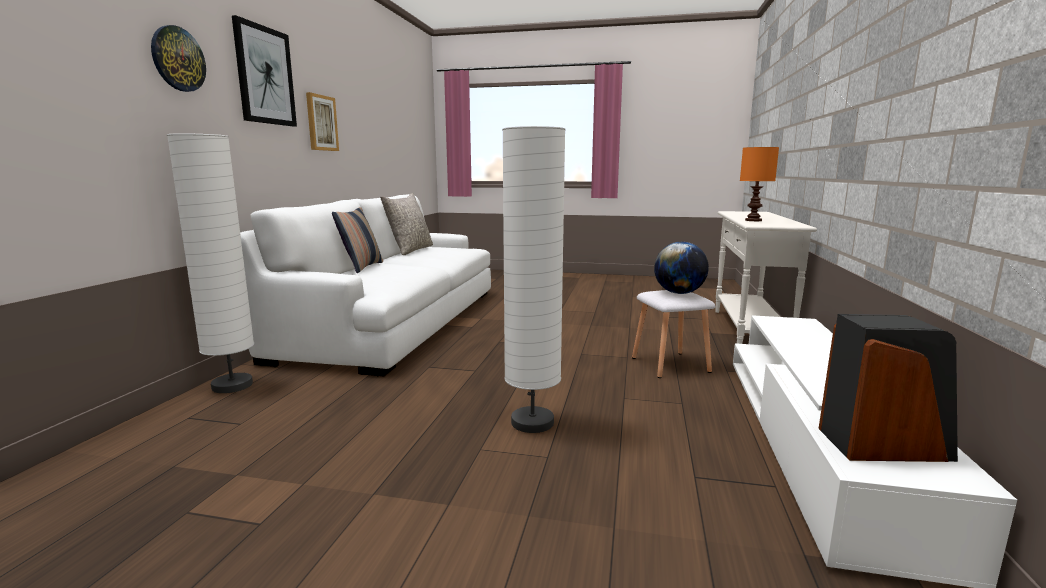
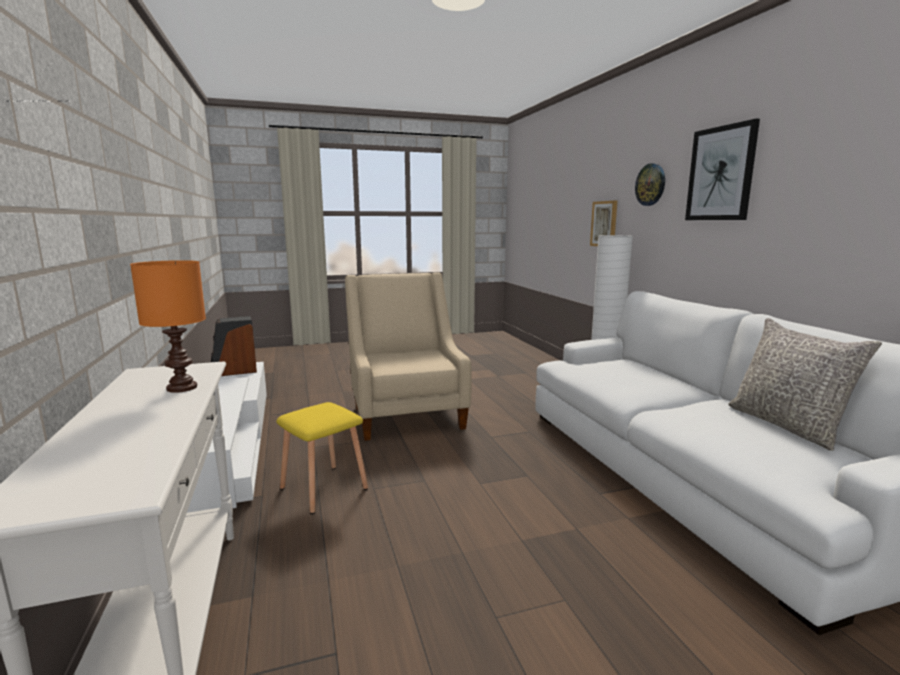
camera: 150 degrees right, 0 degrees up
picture [306,92,339,151] -> picture moved to [590,201,617,246]
pillow [332,207,383,273] -> none
white floor lamp [502,126,566,433] -> beige armchair [345,273,472,441]
white stool [632,290,715,378] -> yellow stool [276,402,368,514]
globe [654,242,709,294] -> none

